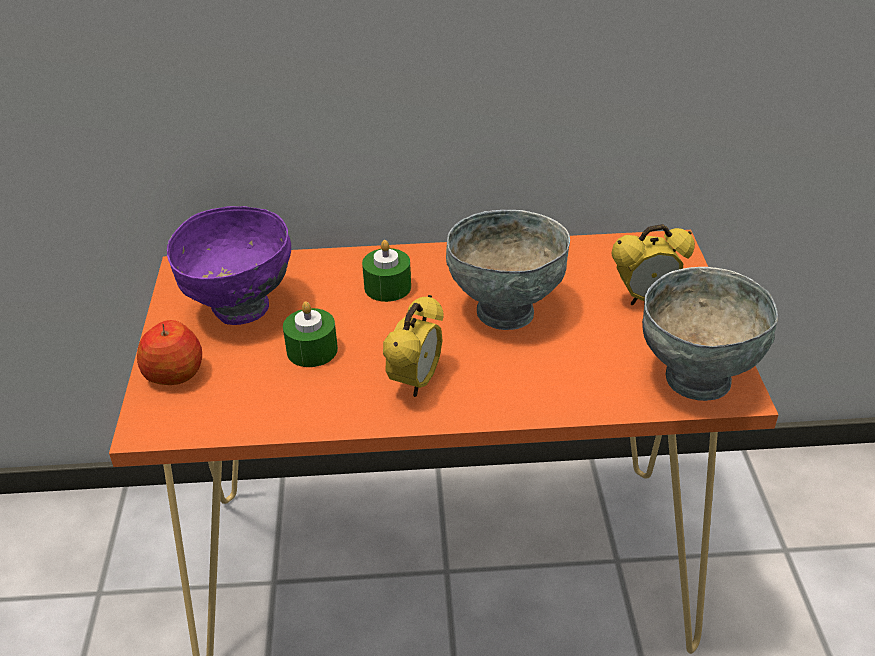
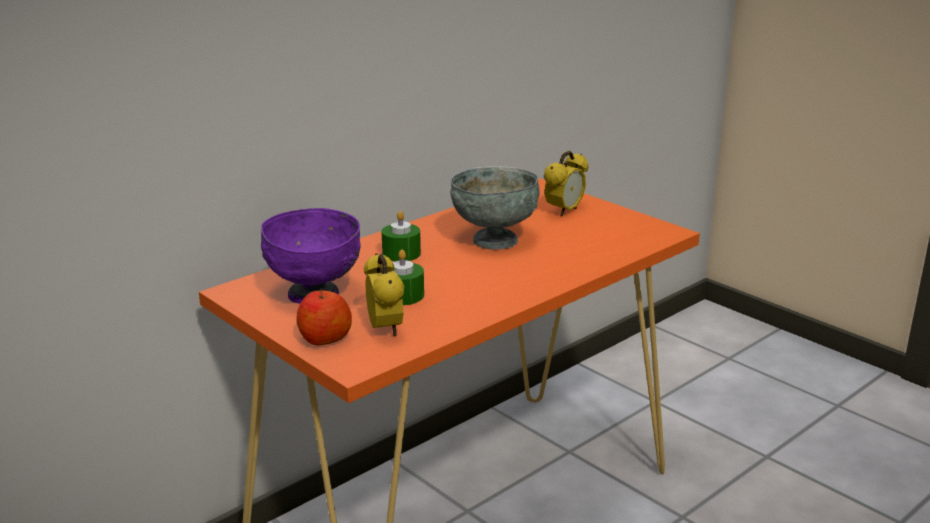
camera: 40 degrees left, 15 degrees down
alarm clock [383,295,444,397] -> alarm clock moved to [364,253,405,337]
grey bowl [642,267,779,401] -> none

